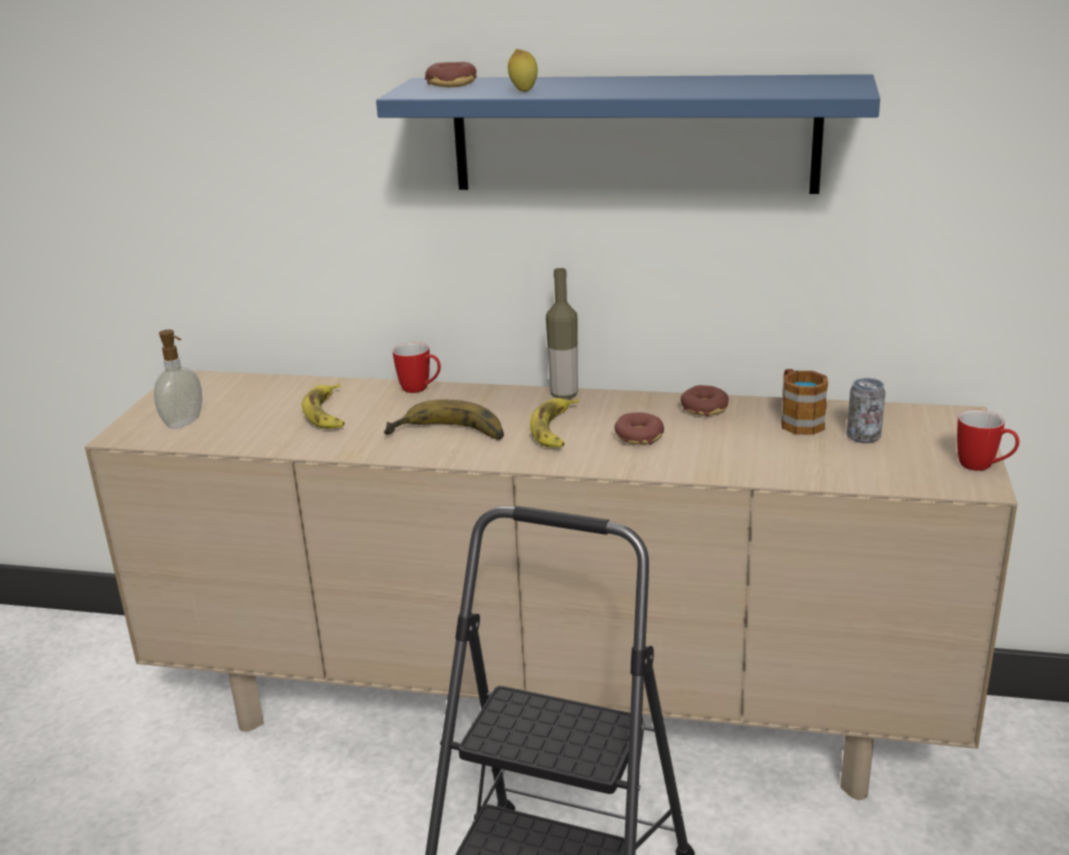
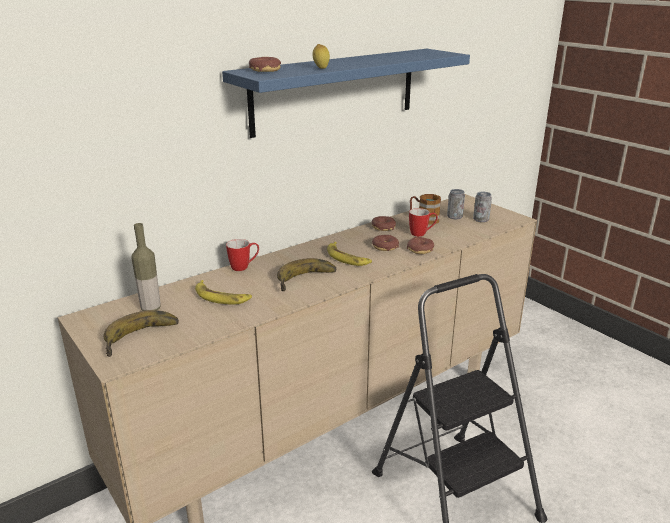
camera: 50 degrees left, 0 degrees up
soap dispenser [154,330,202,429] -> banana [104,310,179,357]
bottle [546,268,578,399] -> bottle moved to [131,223,161,311]
mug [957,410,1019,471] -> mug moved to [409,208,438,237]
none -> donut [407,237,434,254]
none -> can [473,192,492,222]

